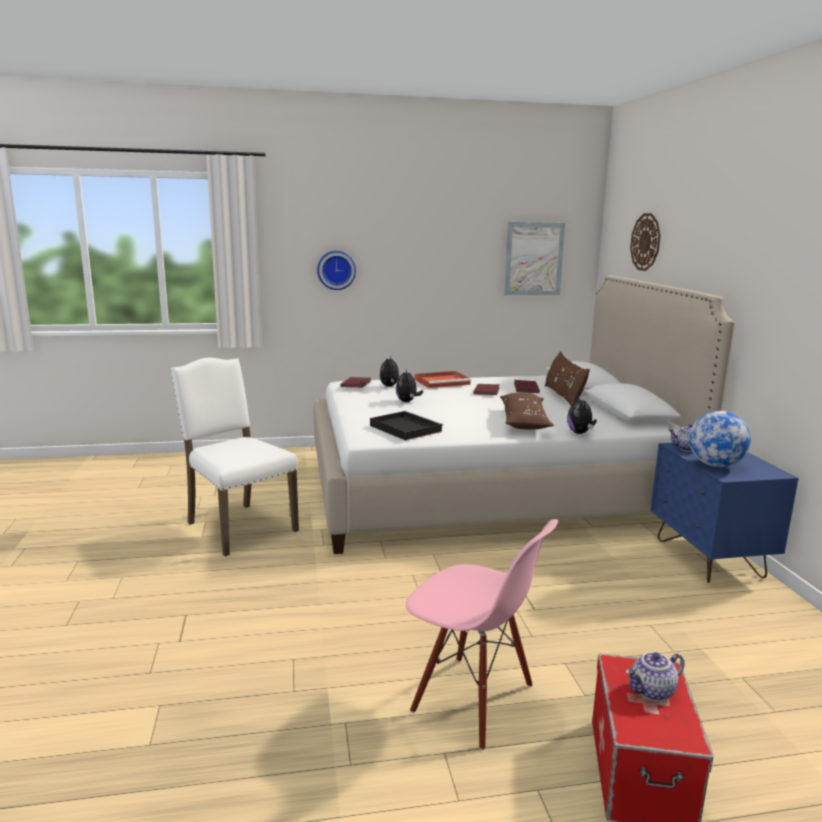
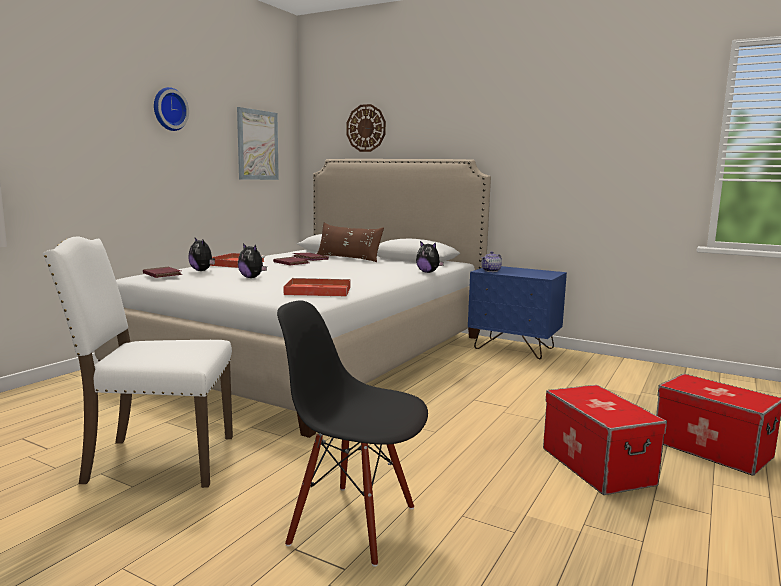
camera: 50 degrees left, 5 degrees down
wall clock [317,251,356,290] -> wall clock moved to [154,87,189,131]
black tray [370,411,443,440] -> red tray [284,278,351,296]
pink chair [406,519,558,750] -> storage box [543,385,667,495]
brown pillow [500,393,554,429] -> none
teapot [626,652,685,701] -> none
globe [689,411,751,467] -> none
none -> black chair [277,300,428,567]

